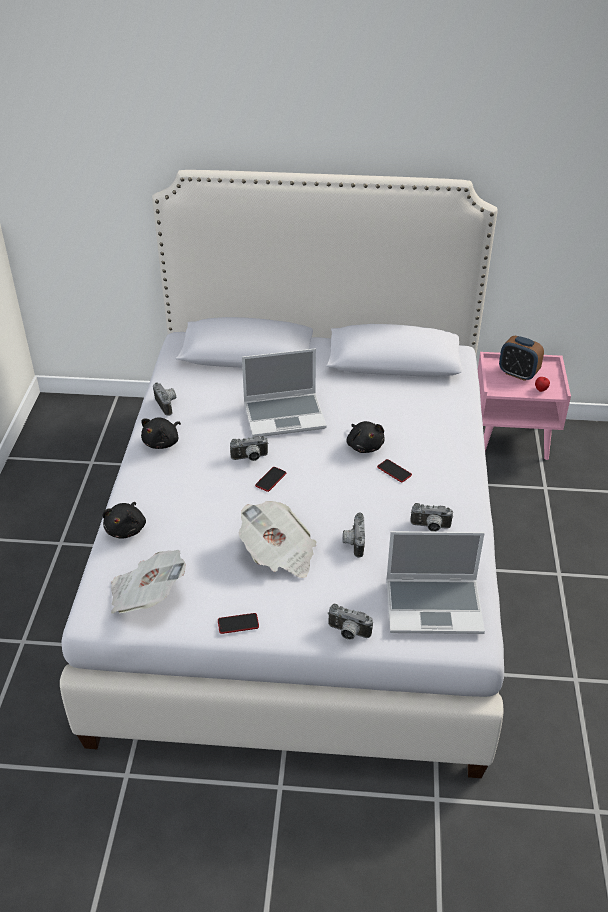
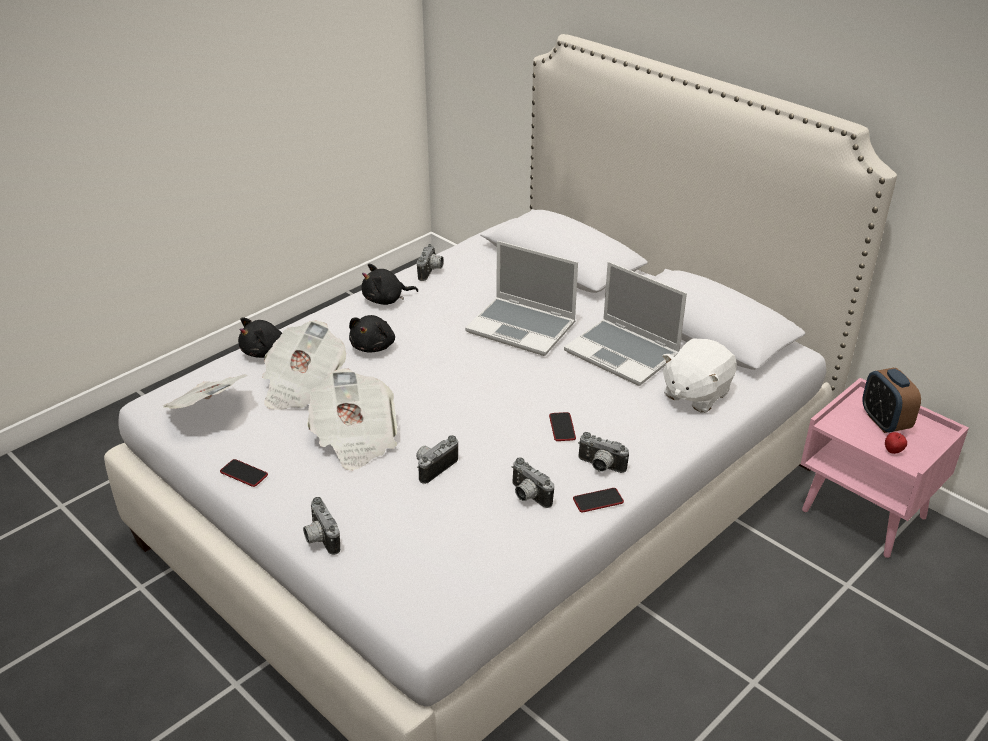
camera: 40 degrees right, 5 degrees down
camera [230,436,268,461] -> camera moved to [578,432,629,473]
phone [255,467,286,492] -> phone moved to [573,488,624,512]
black plush toy [347,421,385,453] -> black plush toy moved to [349,315,395,352]
laptop [386,531,485,634] -> laptop moved to [564,262,687,386]
none -> newspaper [262,320,346,410]
none -> white plush toy [662,338,737,413]

